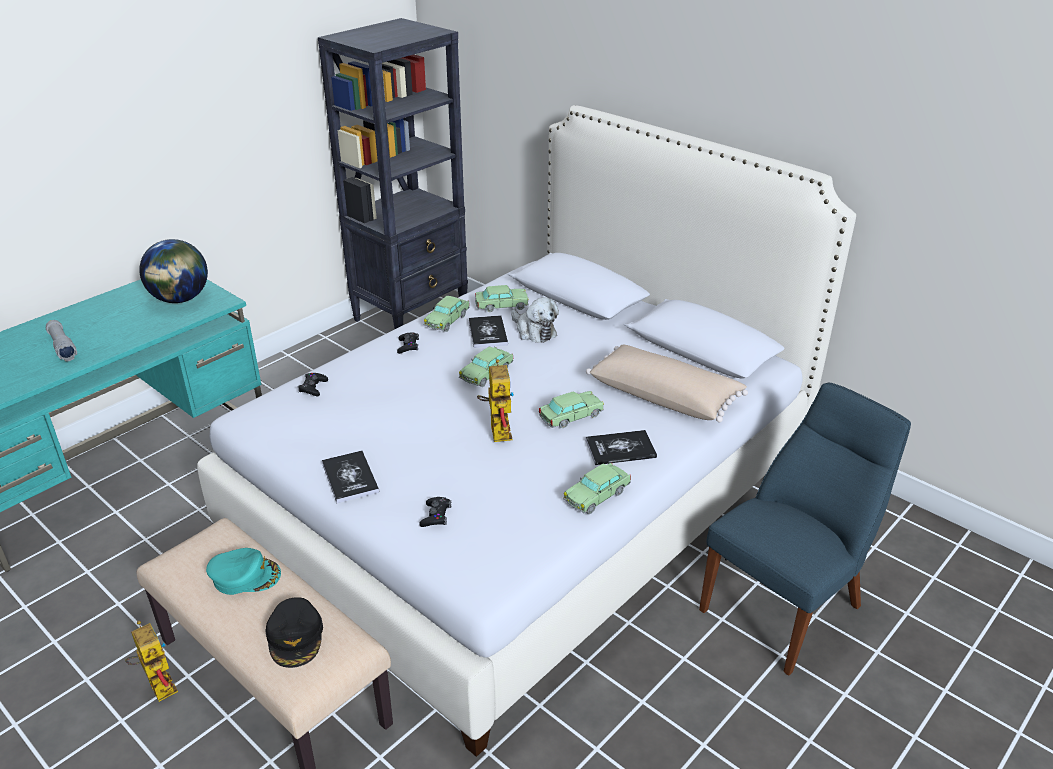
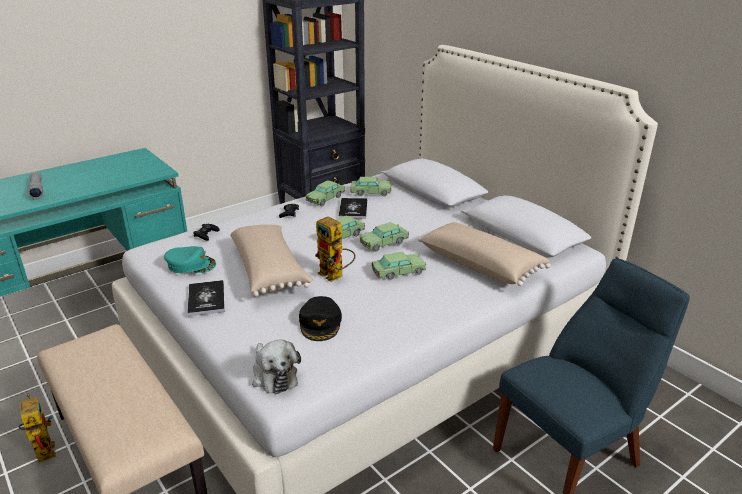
camera: 10 degrees right, 5 degrees down
globe [139,239,208,303] -> none
turquoise cap [206,548,281,595] -> turquoise cap moved to [164,246,216,273]
black cap [265,597,323,668] -> black cap moved to [299,296,342,341]
black game controller [419,497,451,527] -> none
toy robot [477,359,514,442] -> toy robot turned 135 degrees clockwise [315,216,356,282]
plush toy [511,297,559,343] -> plush toy moved to [252,340,301,394]
toy car [563,463,631,514] -> toy car moved to [360,222,409,252]
book [585,430,657,465] -> none
none -> beige pillow [230,225,313,297]

